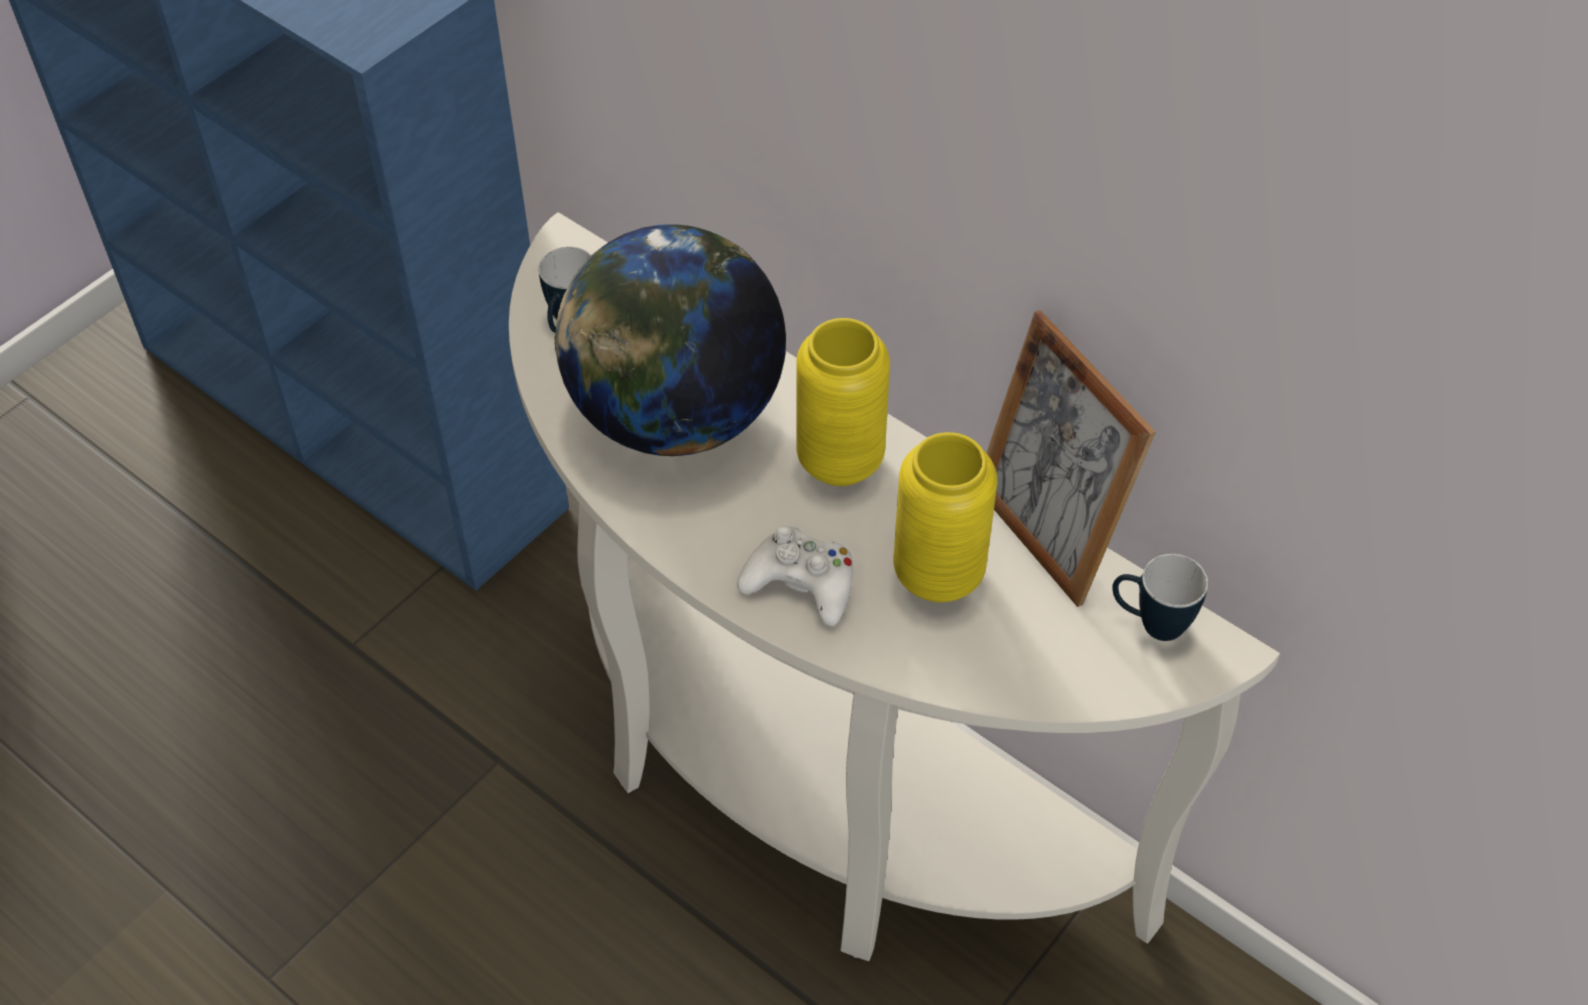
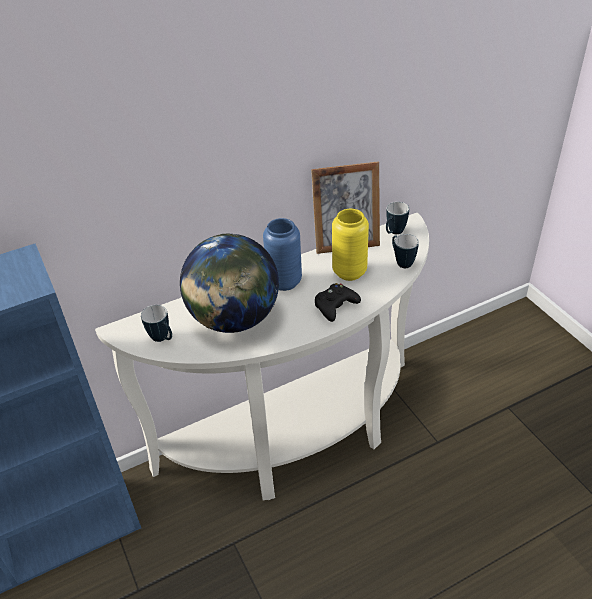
camera: 65 degrees left, 10 degrees down
white game controller [737,525,853,626] -> black game controller [315,283,361,322]
yellow vase [796,318,890,486] -> blue vase [263,218,302,291]
none -> mug [392,234,419,268]

